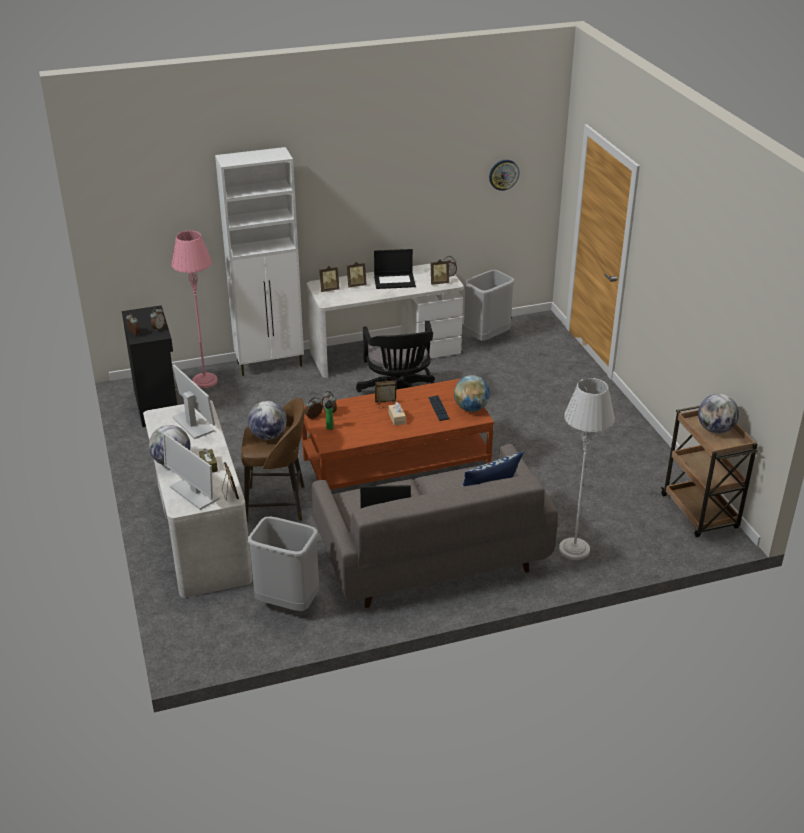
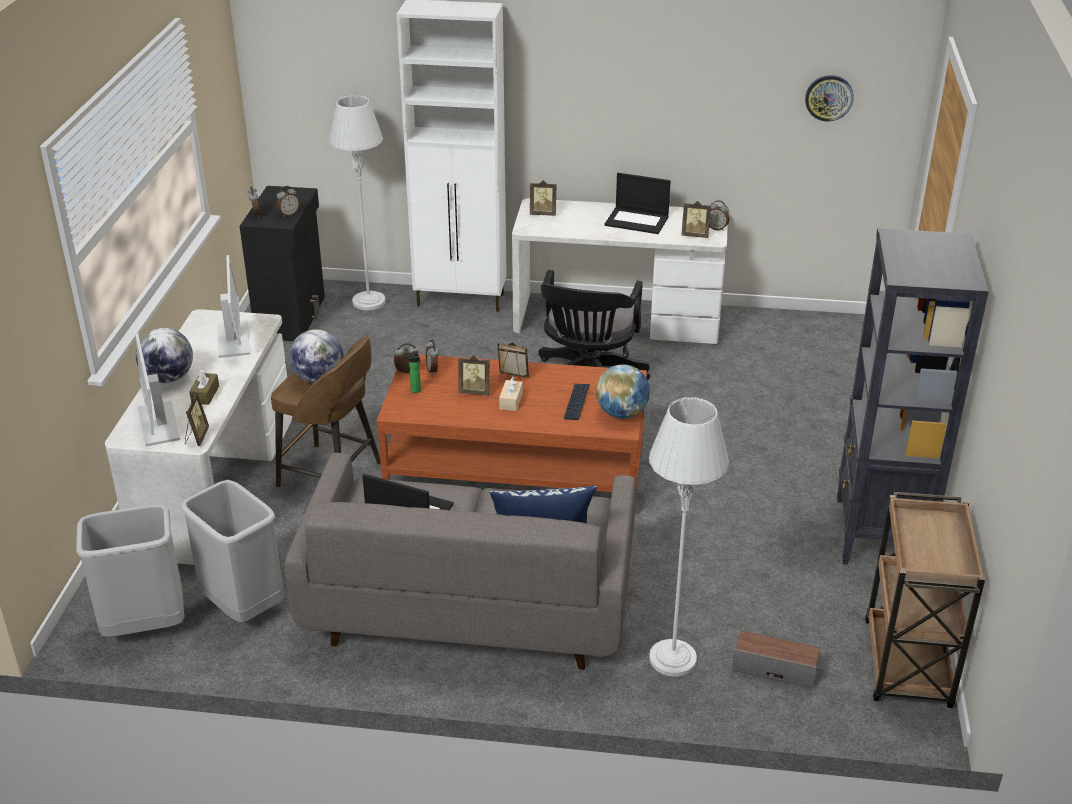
camera: 25 degrees right, 0 degrees up
pink floor lamp [171,231,218,388] -> grey floor lamp [329,95,386,310]
picture frame [347,262,366,287] -> picture frame moved to [458,355,489,396]
grey trash can [464,270,515,341] -> grey trash can moved to [76,504,185,637]
globe [698,394,739,433] -> none
none -> speaker [732,630,820,688]
none -> black bookcase [837,228,989,565]

